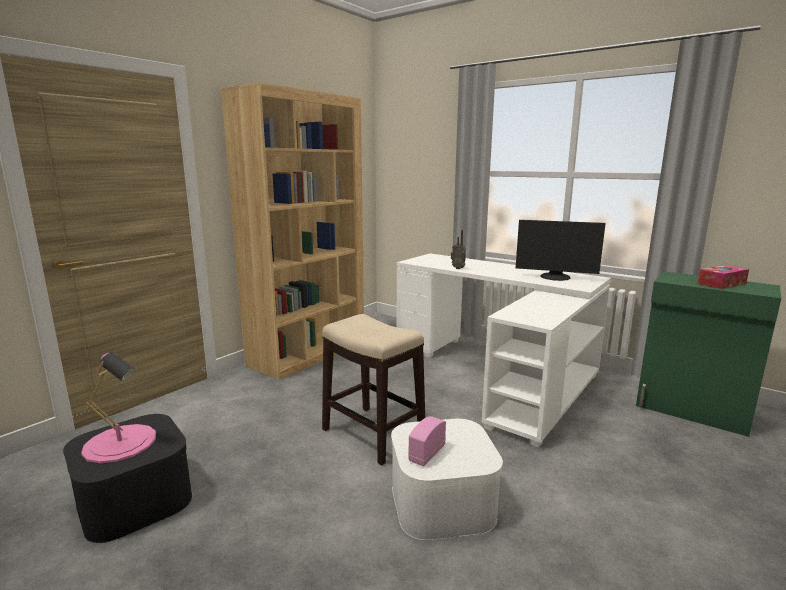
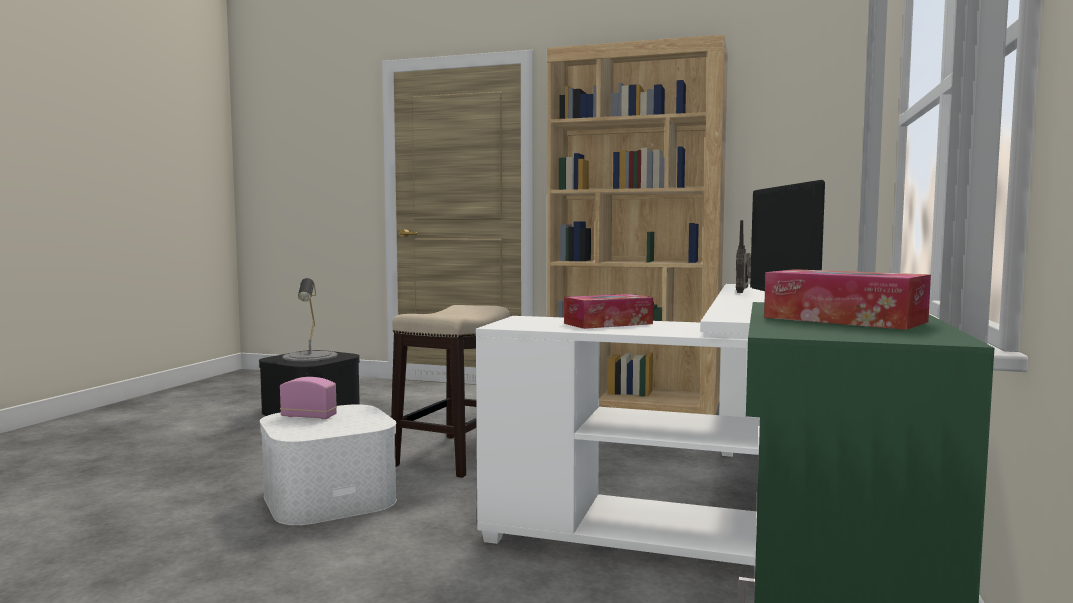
camera: 70 degrees right, 10 degrees down
pink table lamp [81,352,156,463] -> grey table lamp [282,278,338,361]
none -> tissue box [564,294,653,329]

